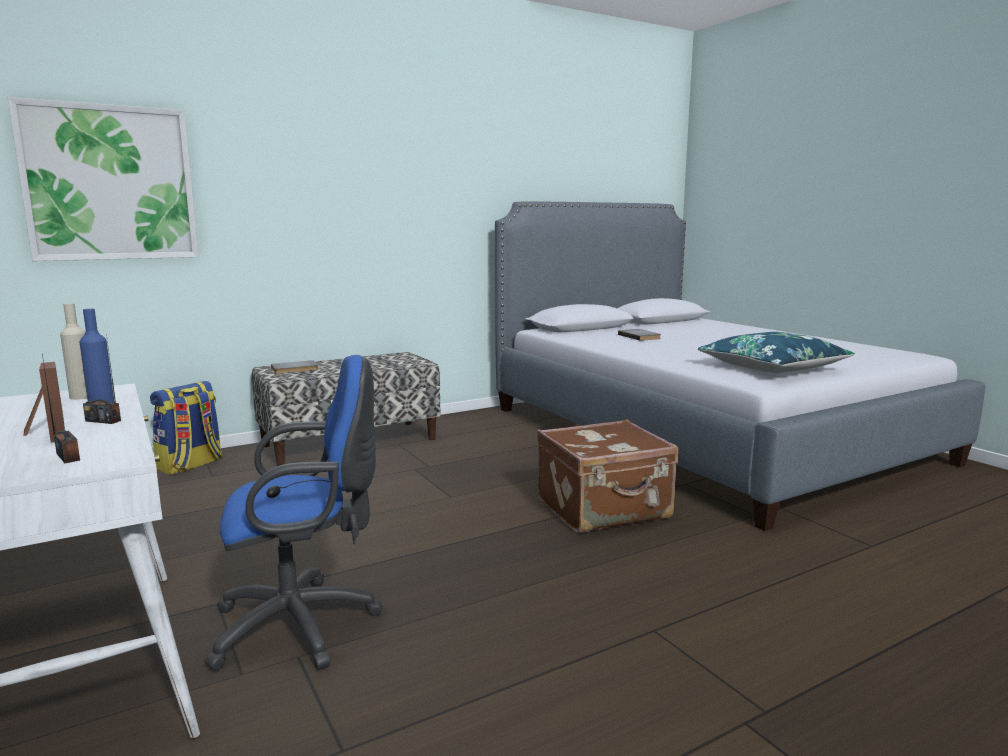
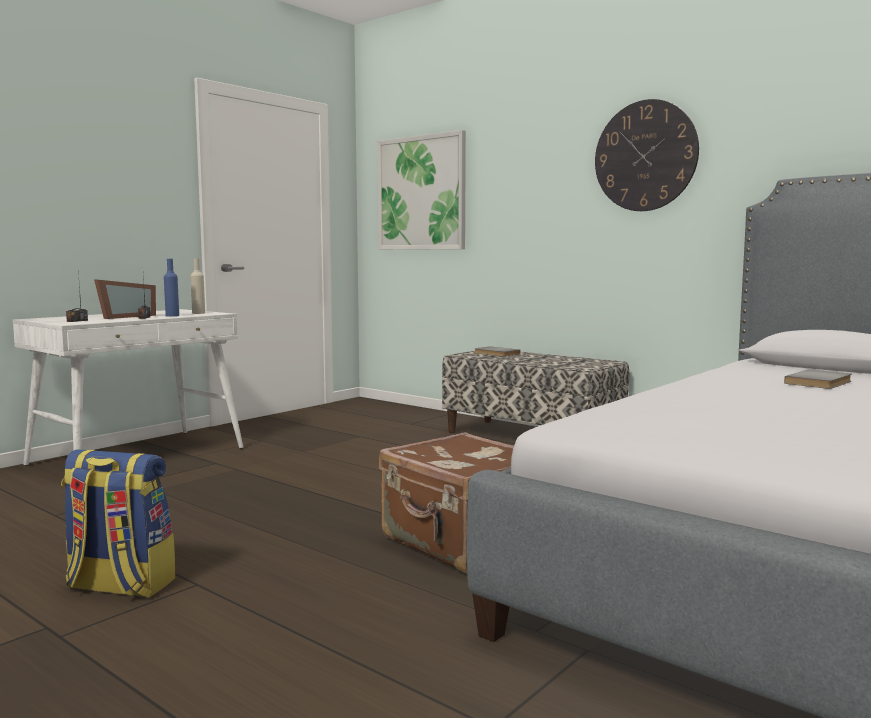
camera: 70 degrees right, 5 degrees down
backpack [150,381,223,475] -> backpack moved to [61,449,175,598]
blue office chair [205,355,383,671] -> none
blue pillow [698,332,855,373] -> none
none -> wall clock [595,99,699,211]

